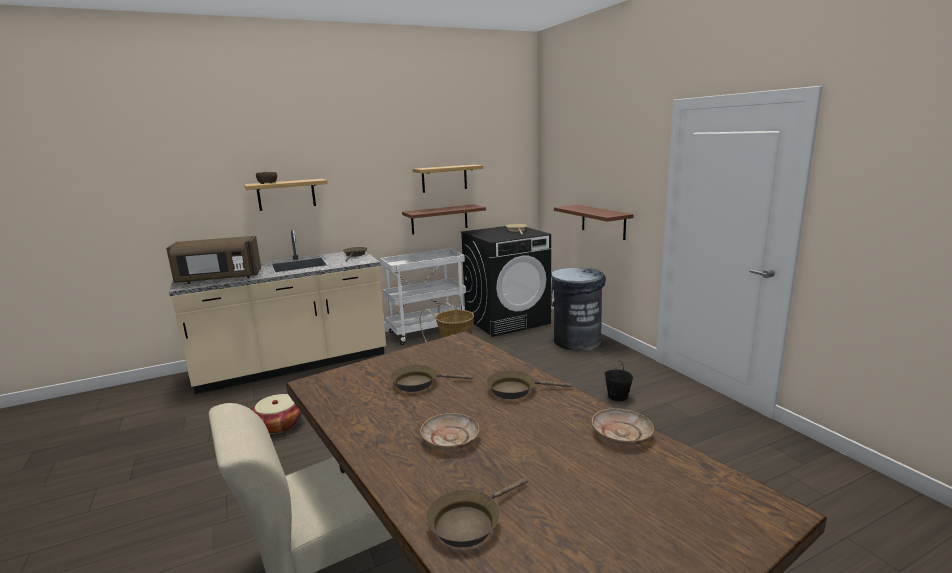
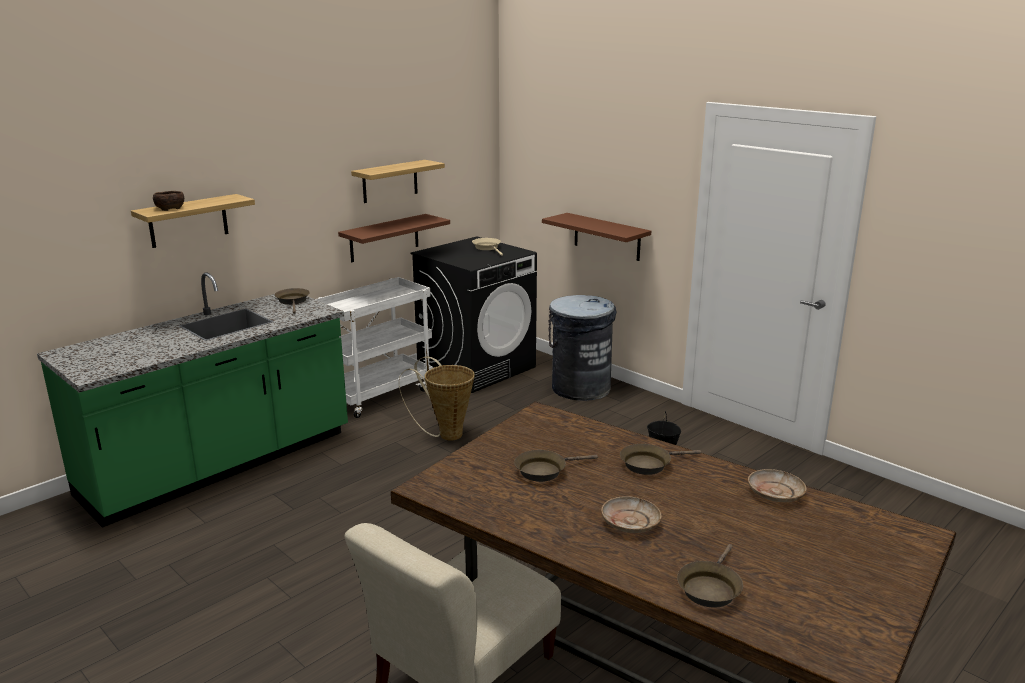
camera: 20 degrees left, 5 degrees up
brown microwave [166,236,261,284] -> none
beige counter [169,229,386,394] -> green counter [37,273,348,528]
basket [252,394,302,434] -> none

